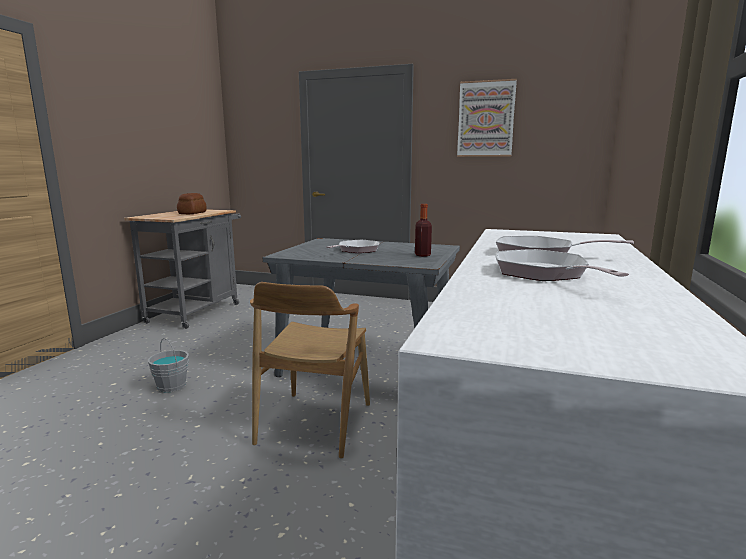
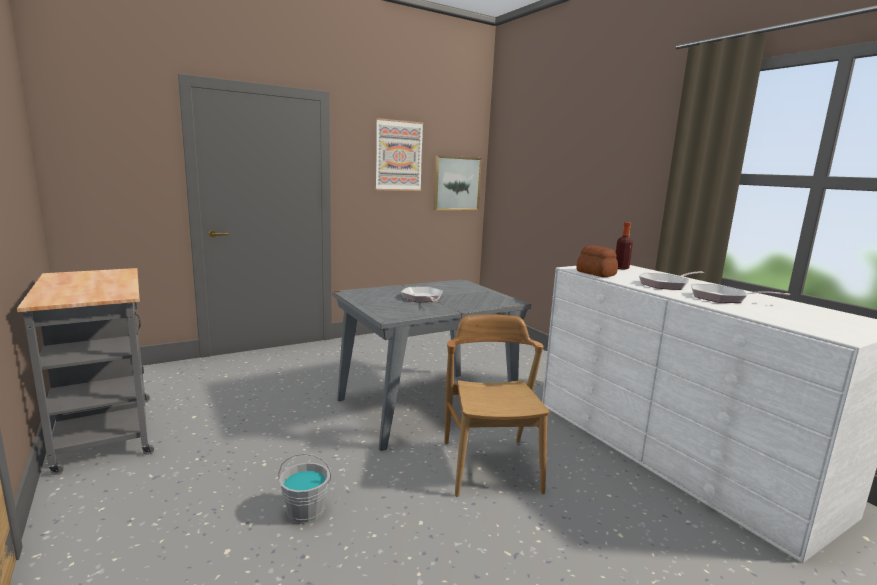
camera: 50 degrees left, 0 degrees up
bread [177,193,207,214] -> bread moved to [576,245,618,277]
brown chair [250,282,370,458] -> brown chair turned 150 degrees counterclockwise [445,314,550,497]
bottle [415,204,432,257] -> bottle moved to [616,222,633,270]
none -> picture [433,155,482,210]

